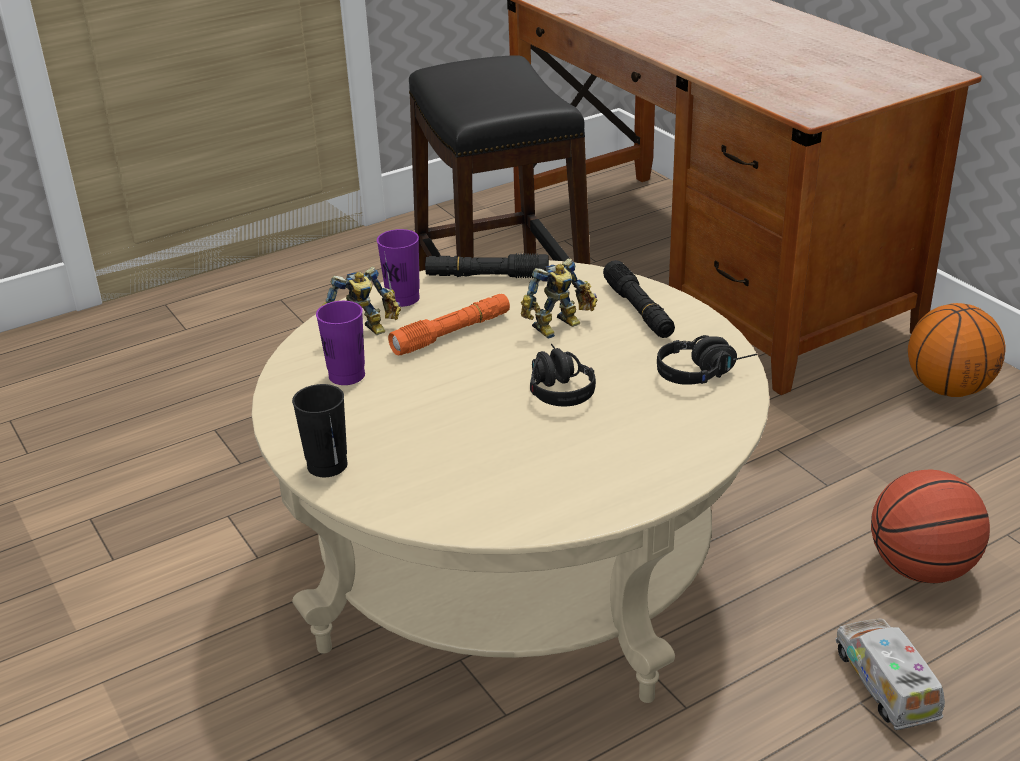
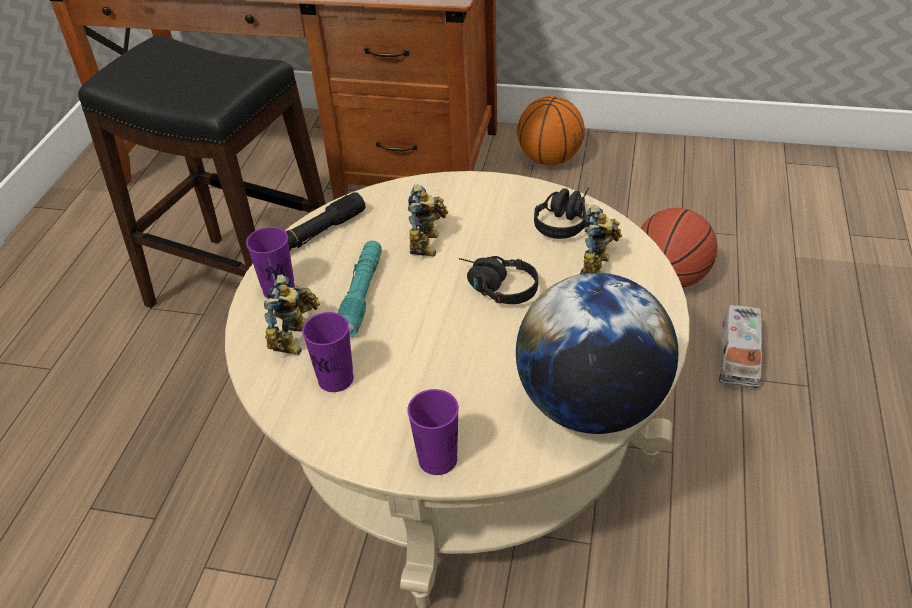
camera: 45 degrees left, 10 degrees up
black cup [292,384,348,477] -> purple cup [407,389,459,475]
orange flashlight [388,294,510,355] -> turquoise flashlight [338,240,382,337]
black flashlight [603,260,675,338] -> none
toy truck [836,618,945,730] -> toy truck turned 105 degrees counterclockwise [719,305,762,388]
none -> globe [516,273,678,434]
none -> toy robot [580,205,622,274]

